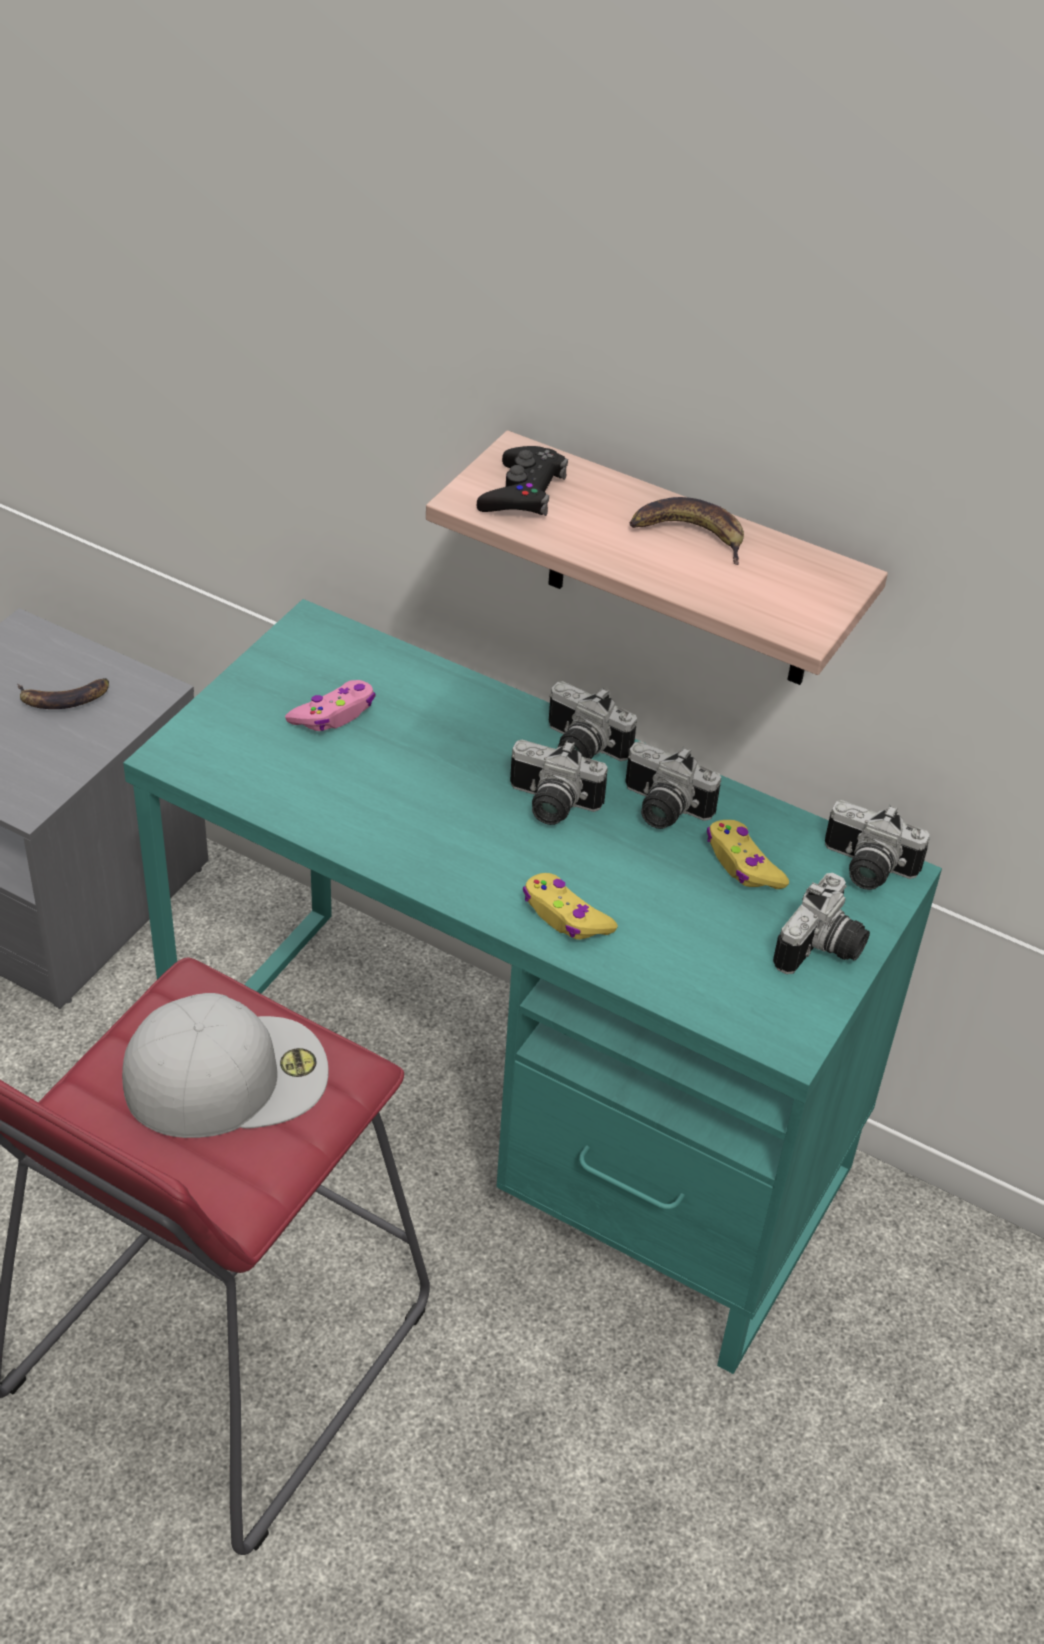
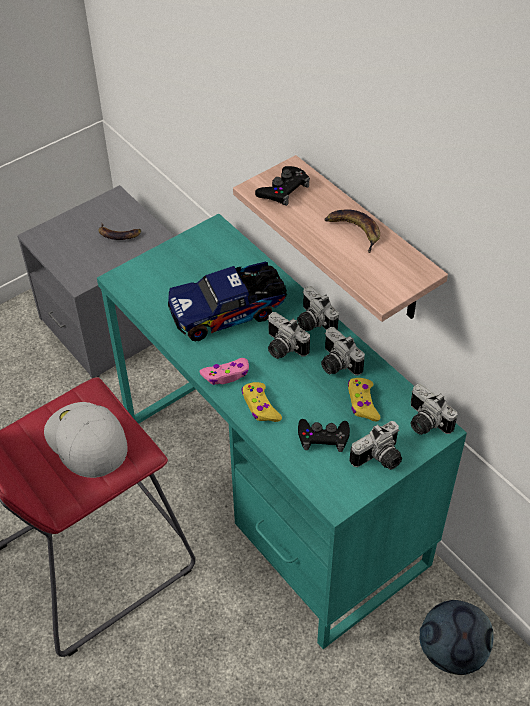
camera: 25 degrees right, 5 degrees up
white cap [122,993,329,1138] -> white cap turned 135 degrees counterclockwise [44,402,128,478]
pink game controller [285,680,376,731] -> pink game controller moved to [199,358,249,385]
none -> toy truck [168,262,287,341]
none -> black game controller [298,419,350,452]
none -> football [420,600,494,675]

